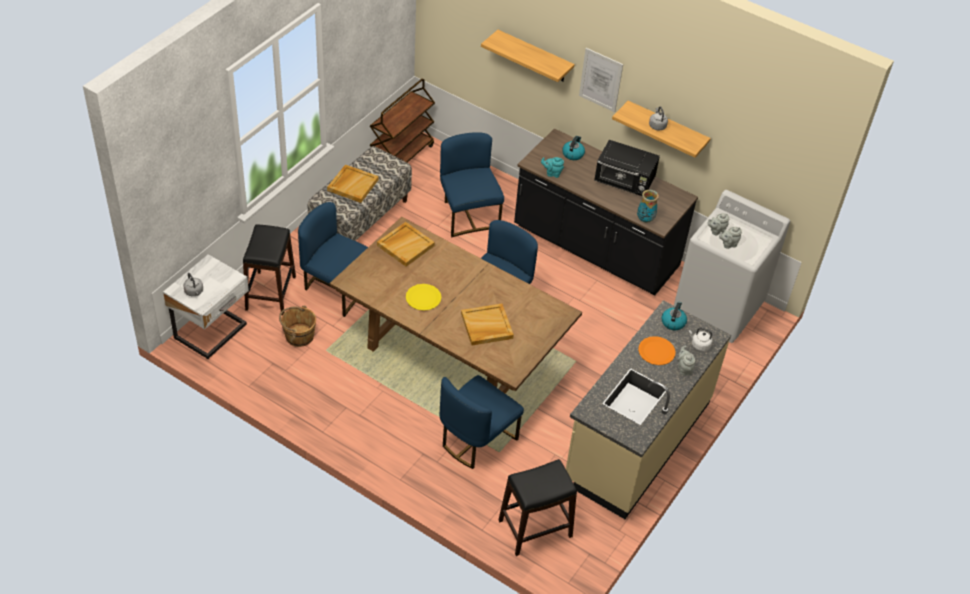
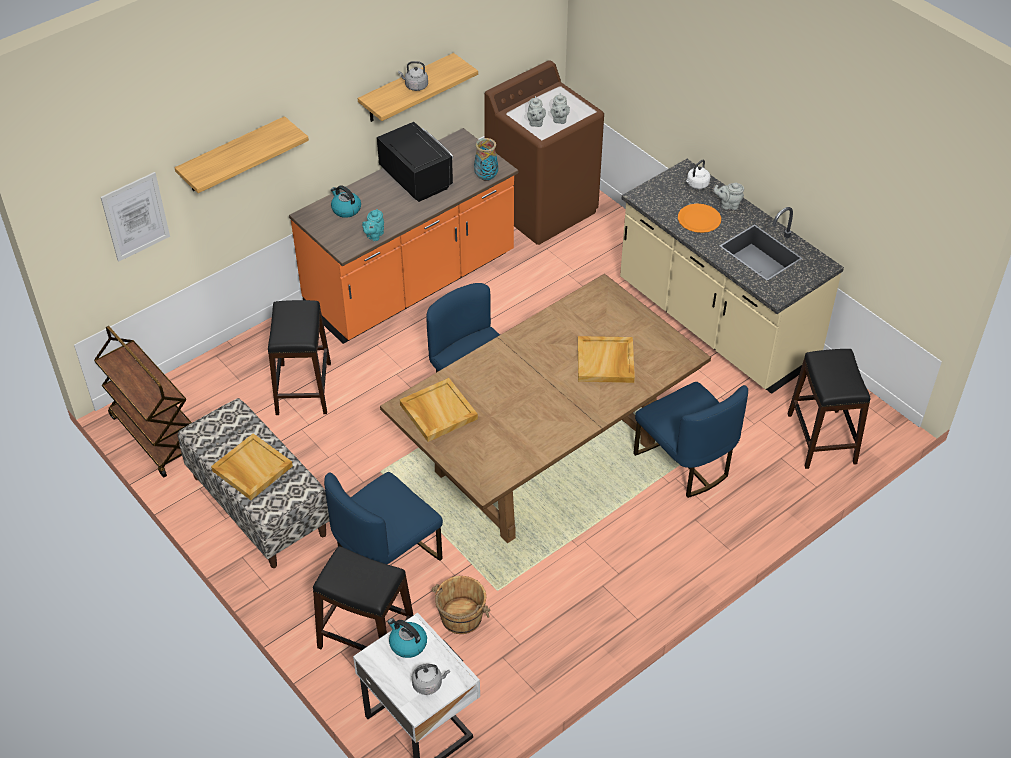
camera: 70 degrees left, 0 degrees up
yellow plate [406,284,441,311] -> none
blue chair [440,132,504,237] -> black stool [268,300,331,415]
black counter [514,128,698,295] -> orange counter [289,128,518,344]
picture [579,48,623,112] -> picture moved to [101,172,170,262]
black microwave [594,140,660,196] -> black microwave turned 75 degrees counterclockwise [377,122,453,202]
kettle [662,302,687,330] -> kettle moved to [388,618,427,658]
white washing machine [674,190,790,343] -> brown washing machine [484,60,604,245]

